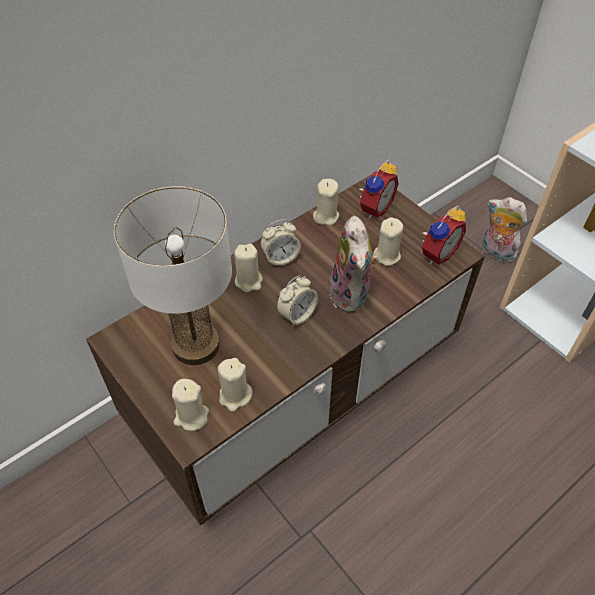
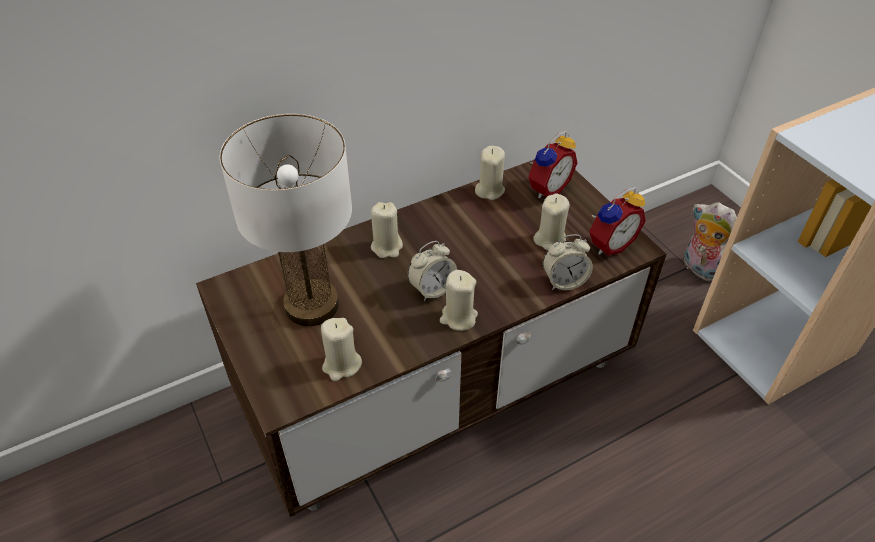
camera: 10 degrees right, 5 degrees down
beige candle [172,379,209,431] -> beige candle moved to [440,270,478,331]
alarm clock [260,219,301,266] -> alarm clock moved to [543,234,593,290]
plush toy [328,216,379,312] -> none

